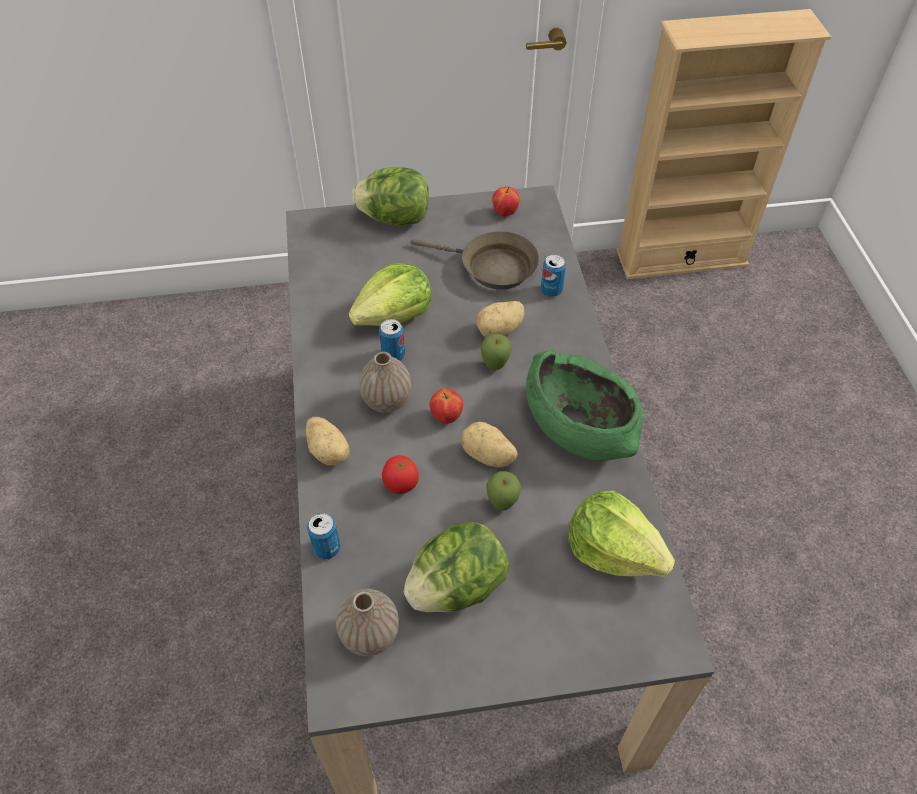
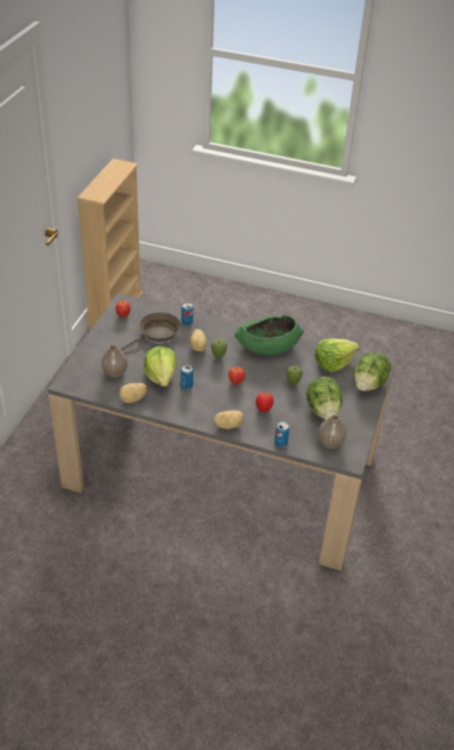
camera: 65 degrees left, 10 degrees down
lettuce [352,167,429,226] -> lettuce moved to [354,352,391,391]
vase [359,352,411,413] -> vase moved to [101,345,128,378]
potato [462,422,518,468] -> potato moved to [119,383,147,403]

